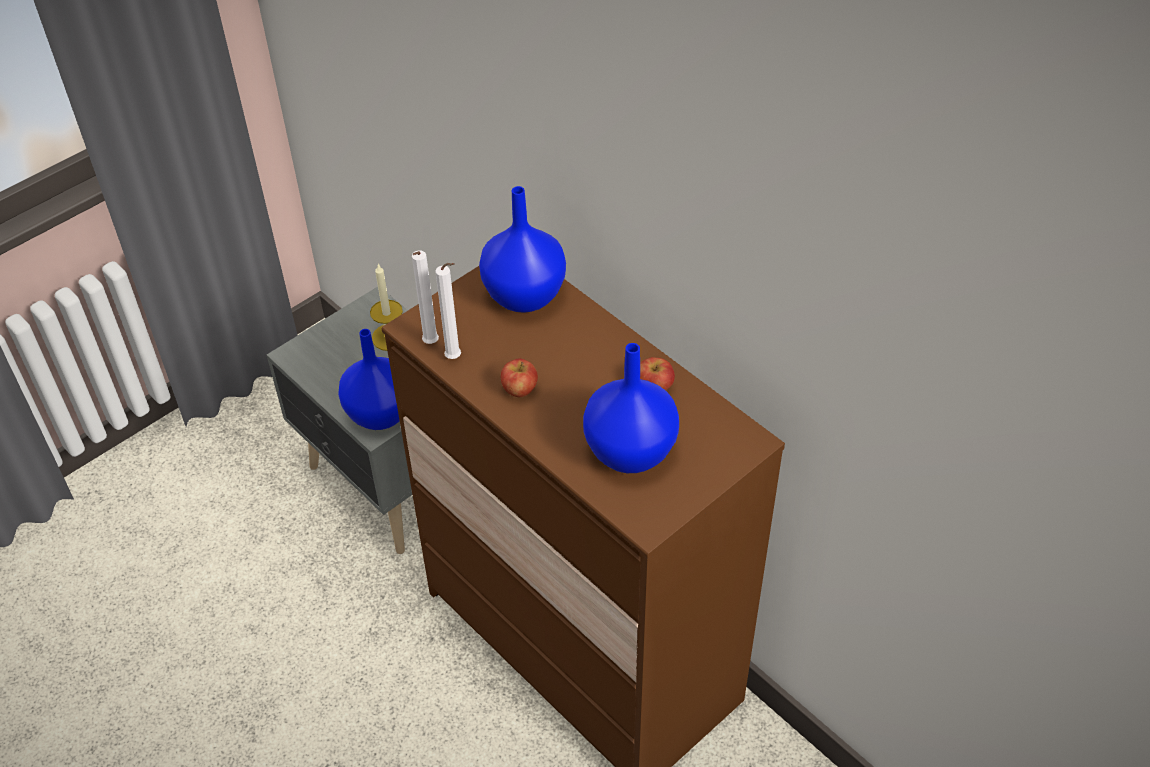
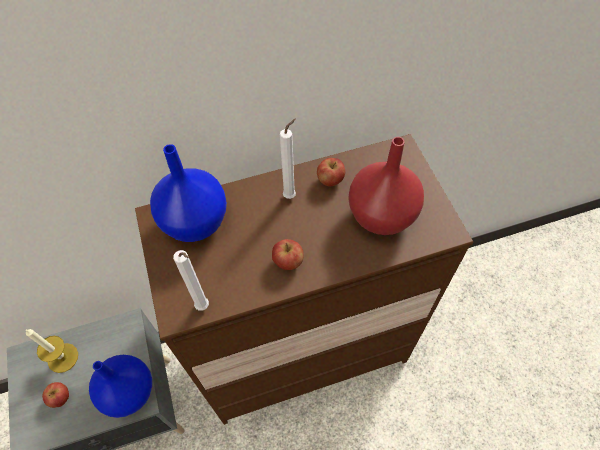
camera: 65 degrees left, 10 degrees up
white candle [435,263,461,359] -> white candle moved to [280,118,296,199]
blue vase [583,343,679,473] -> red vase [348,137,424,235]
none -> apple [42,382,69,408]

